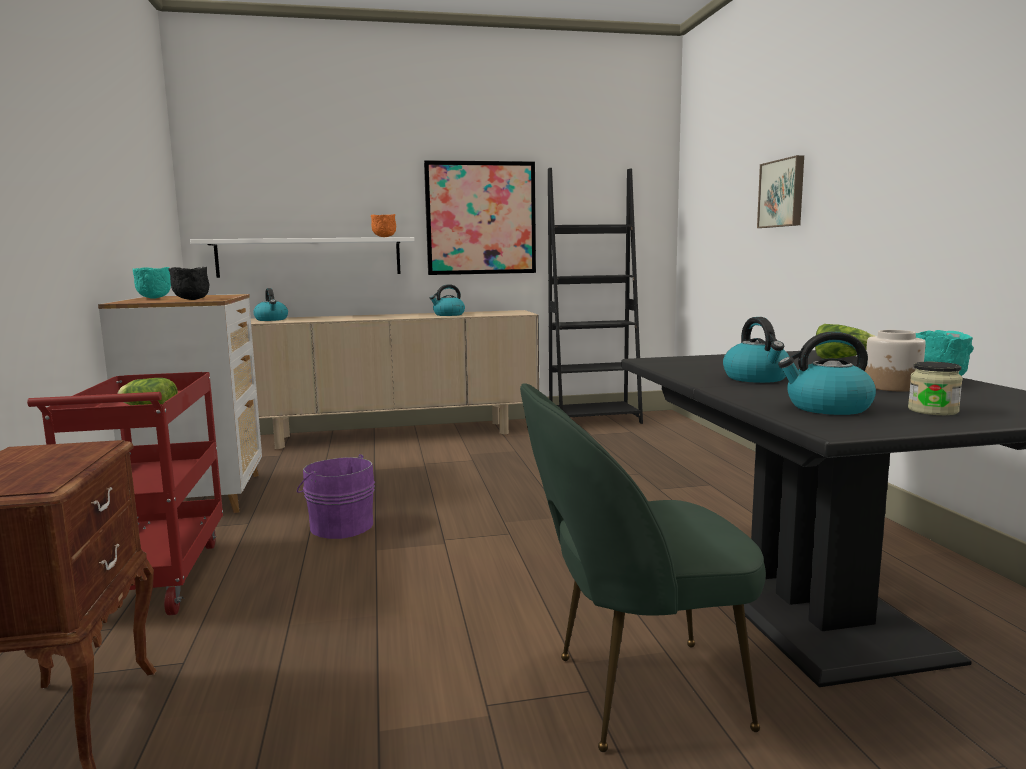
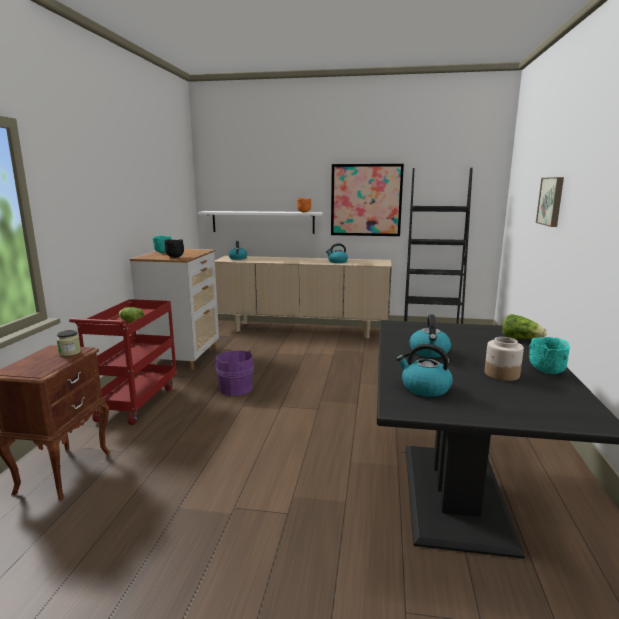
camera: 20 degrees right, 5 degrees up
green chair [520,383,766,752] -> none
jar [908,362,963,415] -> jar moved to [57,330,81,356]

